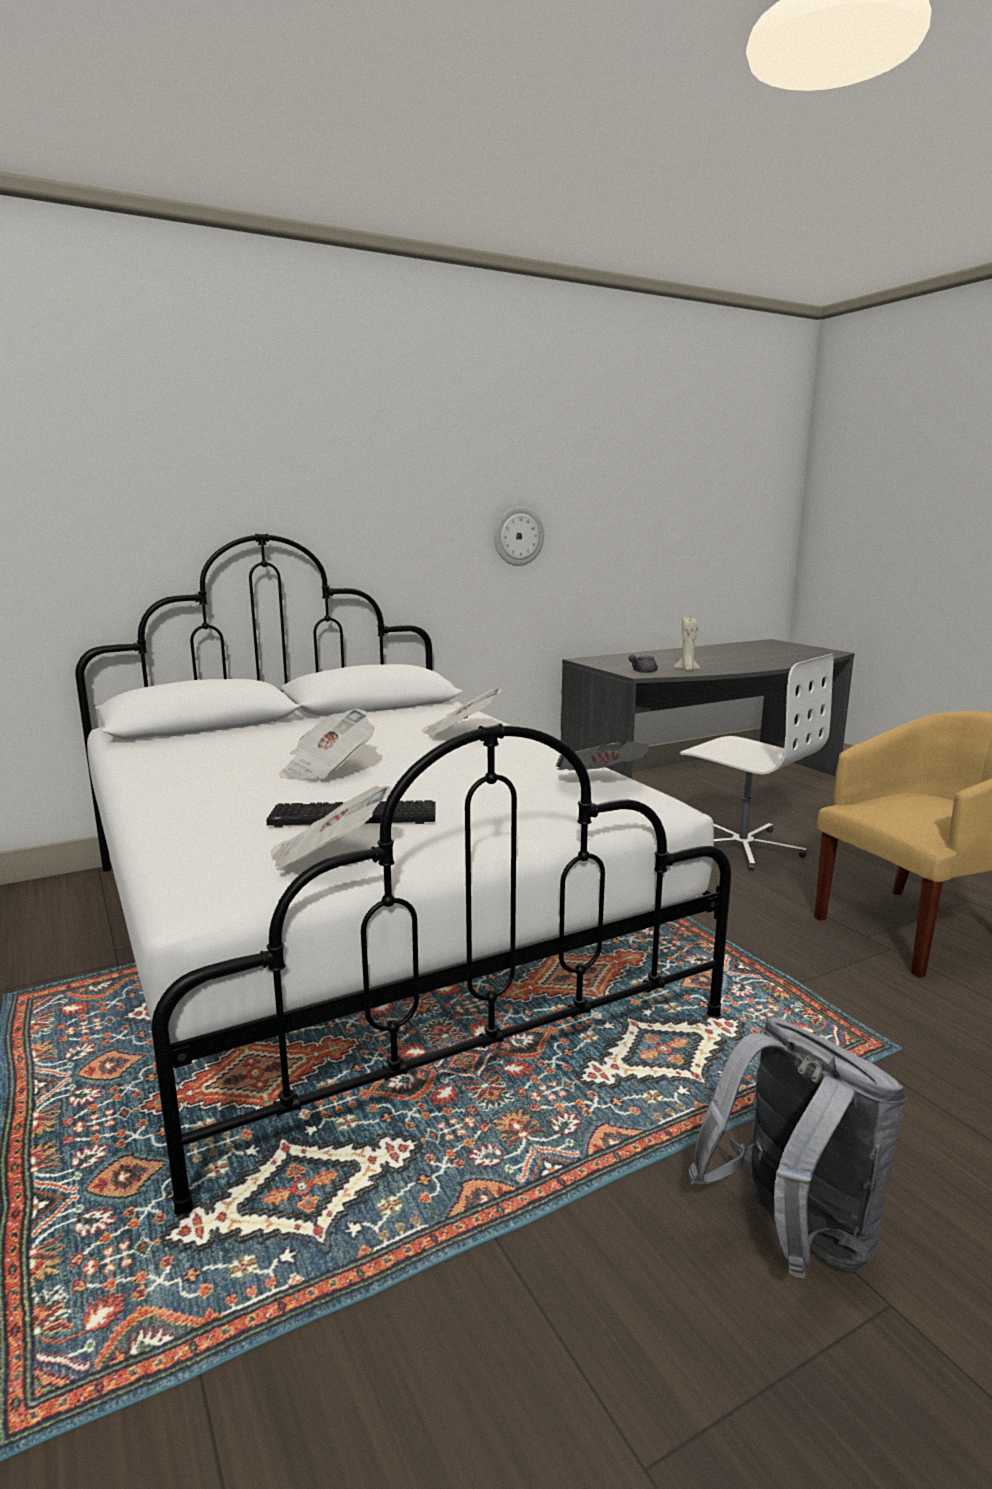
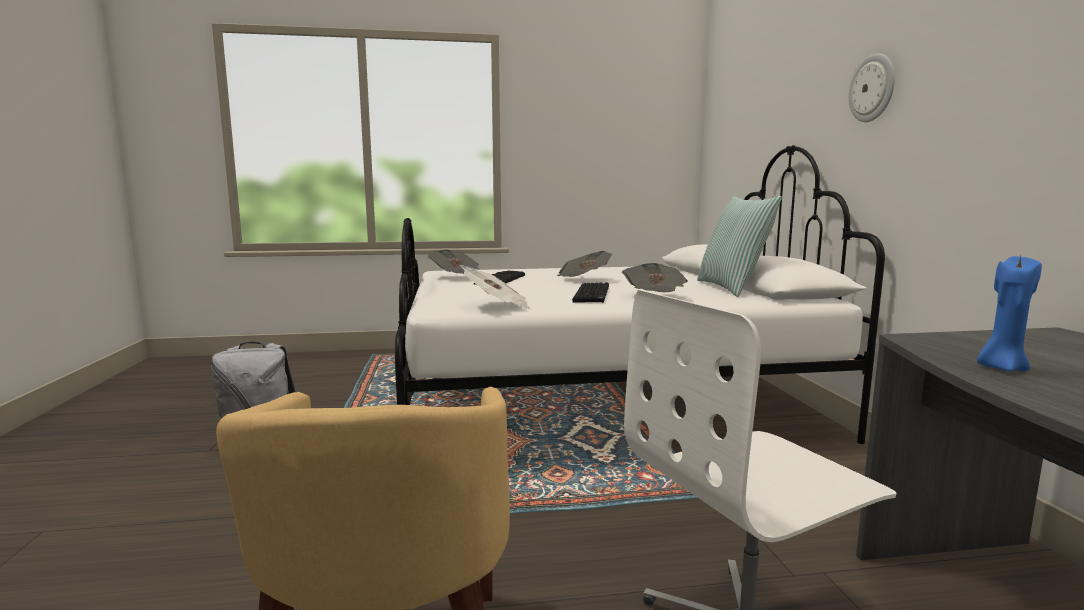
camera: 110 degrees right, 5 degrees down
wall clock [494,507,544,566] -> wall clock moved to [849,53,895,122]
grey teapot [628,654,658,673] -> none
beige candle [674,617,700,671] -> blue candle [977,256,1042,372]
none -> keyboard [572,282,609,303]
none -> pillow [697,196,782,297]

